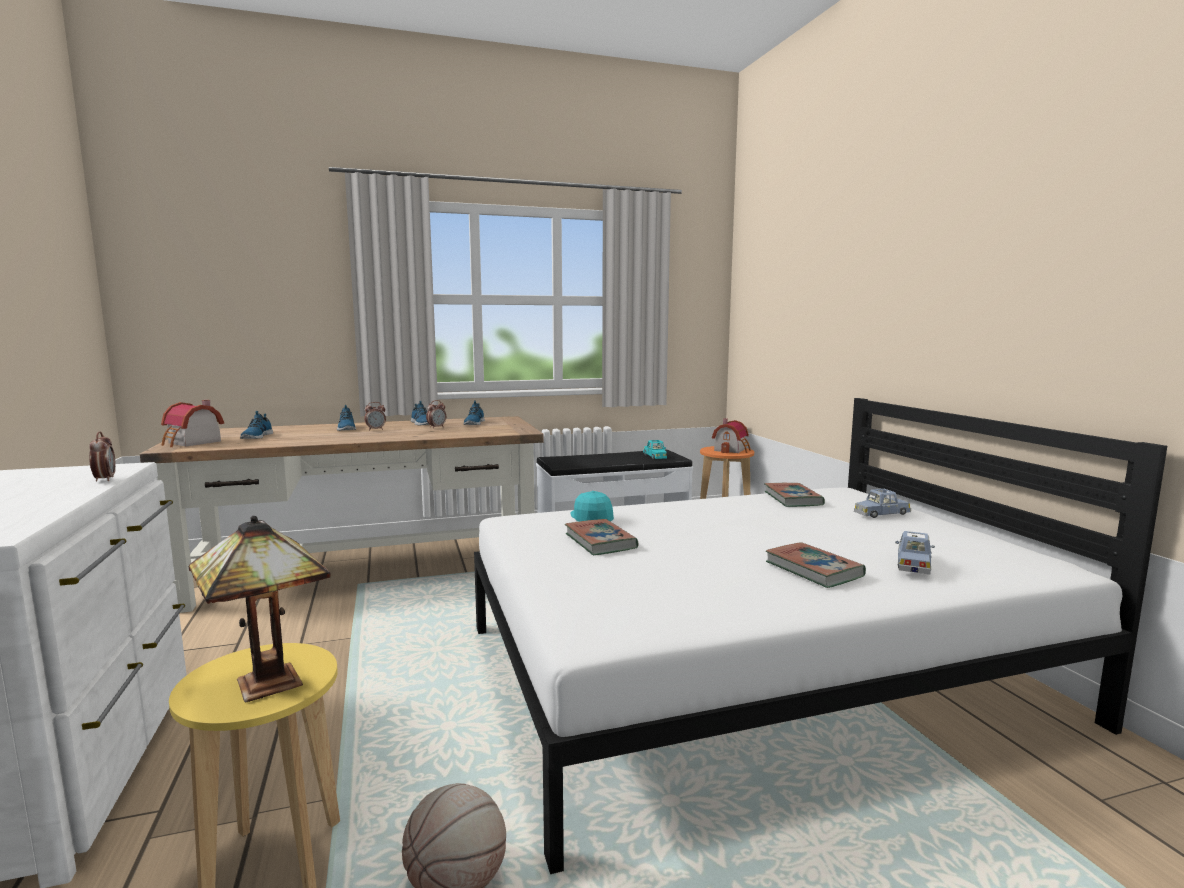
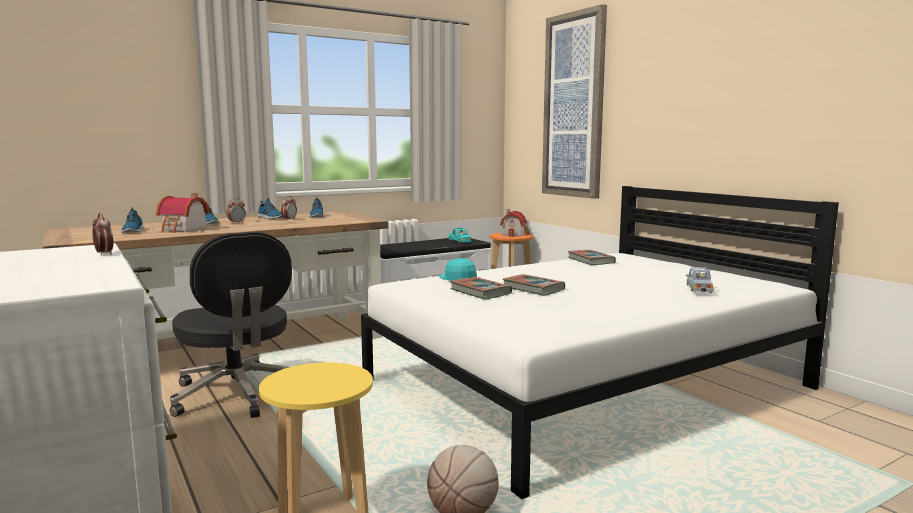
camera: 15 degrees left, 0 degrees up
toy house [161,400,224,447] -> toy house moved to [156,193,210,233]
table lamp [189,516,331,703] -> none
book [766,542,866,588] -> book moved to [503,274,565,296]
blue toy car [854,489,911,518] -> none
none -> black office chair [170,232,292,418]
none -> picture [542,4,607,199]

